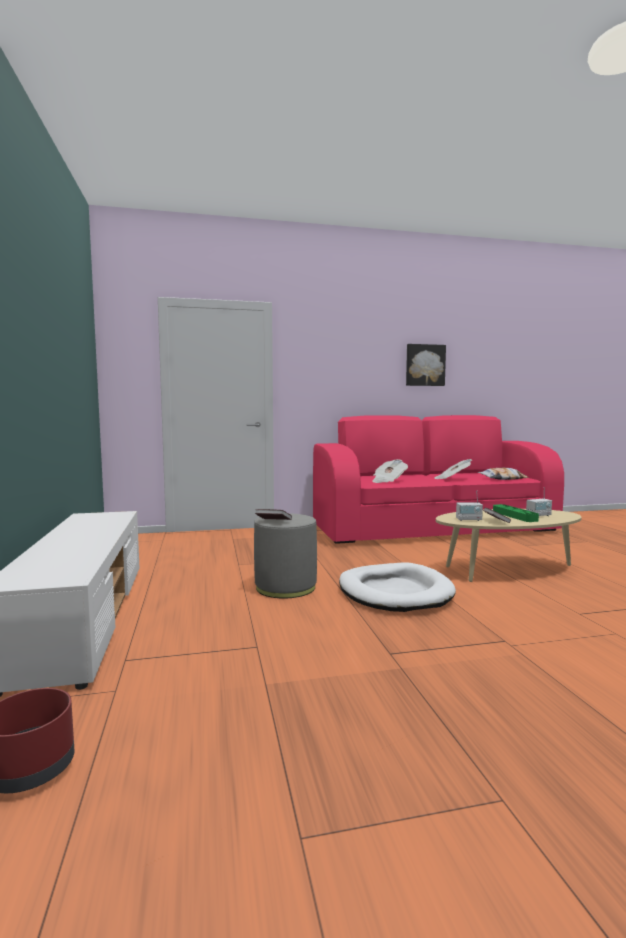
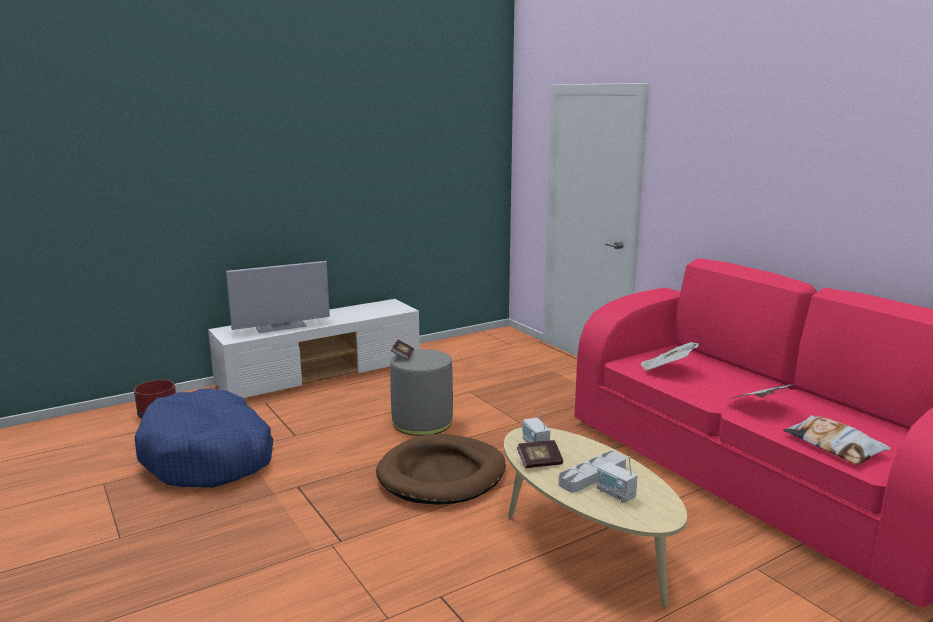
camera: 70 degrees right, 10 degrees up
white dog bed [339,562,456,612] -> brown dog bed [376,434,506,504]
picture [406,344,446,386] -> none
green tray [493,504,539,522] -> grey tray [558,451,626,493]
none -> blue dog bed [135,388,273,488]
none -> television [226,261,330,333]

